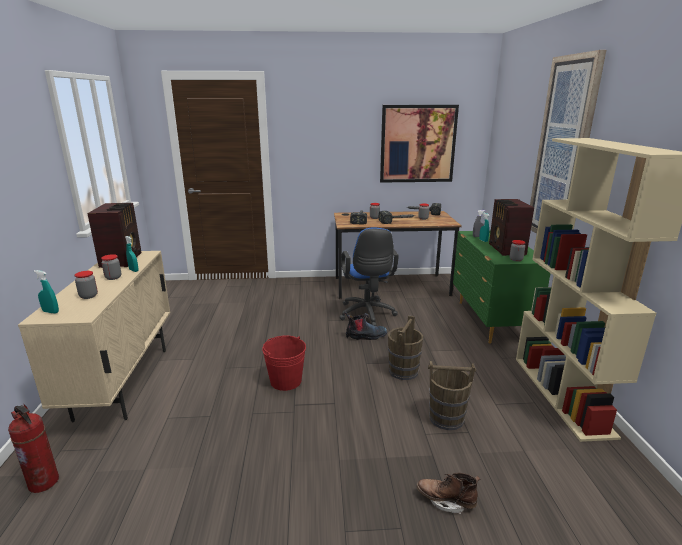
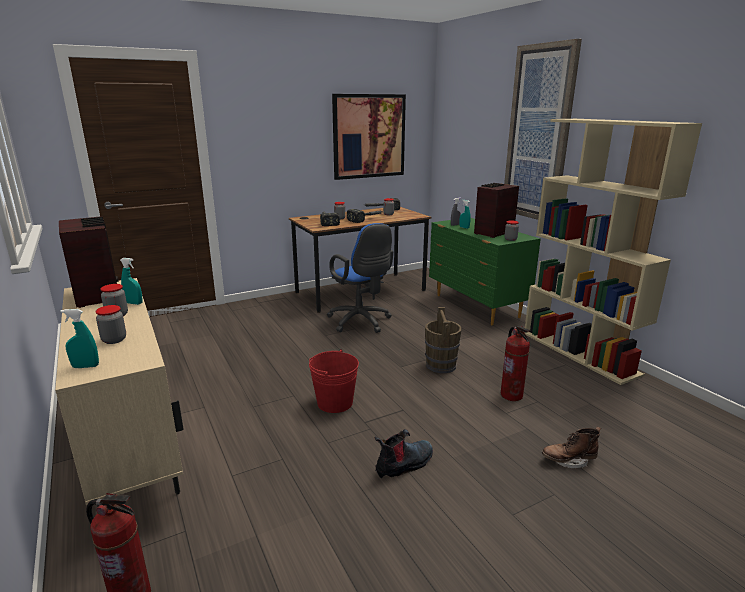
camera: 25 degrees left, 0 degrees up
boot [344,311,387,340] -> boot moved to [375,429,433,478]
brown bucket [428,361,476,430] -> fire extinguisher [501,326,530,401]
radio [489,199,534,256] -> radio turned 75 degrees clockwise [474,183,519,238]

